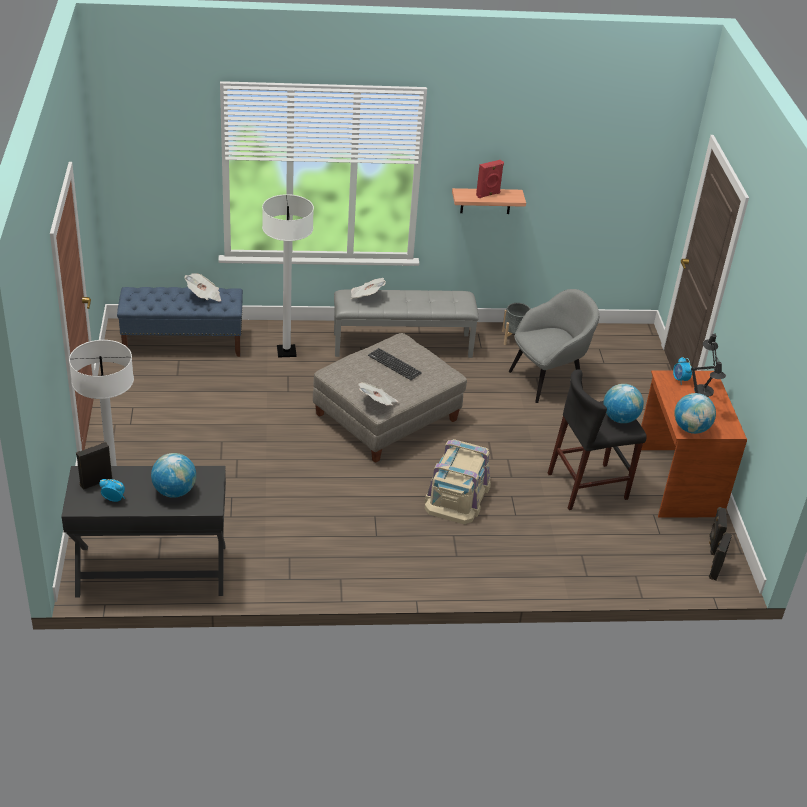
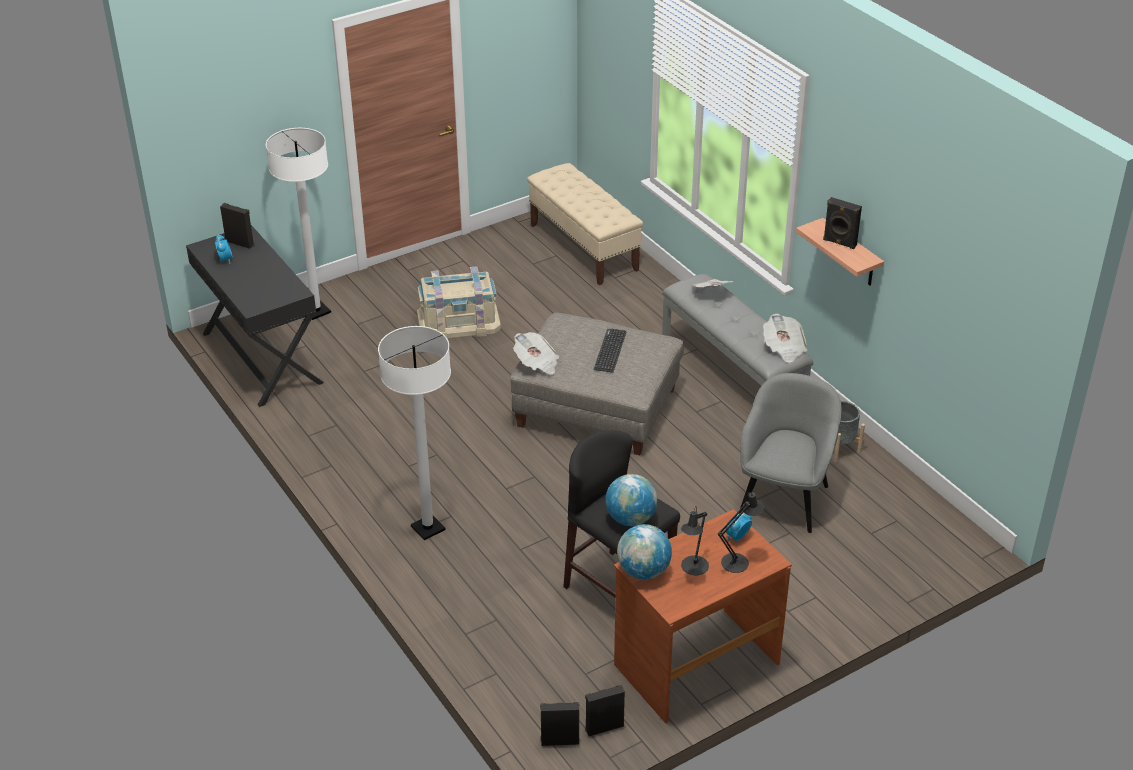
camera: 65 degrees right, 0 degrees up
blue bench [117,287,243,357] -> beige bench [527,163,643,285]
globe [151,453,196,498] -> none
newspaper [184,273,221,301] -> newspaper moved to [763,314,807,363]
white floor lamp [262,194,314,358] -> white floor lamp moved to [378,326,451,540]
beige storage box [425,439,491,524] -> beige storage box moved to [417,266,501,338]
red speaker [476,160,504,198] -> black speaker [823,197,862,249]
grey armchair [509,289,599,403] -> grey armchair turned 105 degrees counterclockwise [740,373,842,533]

